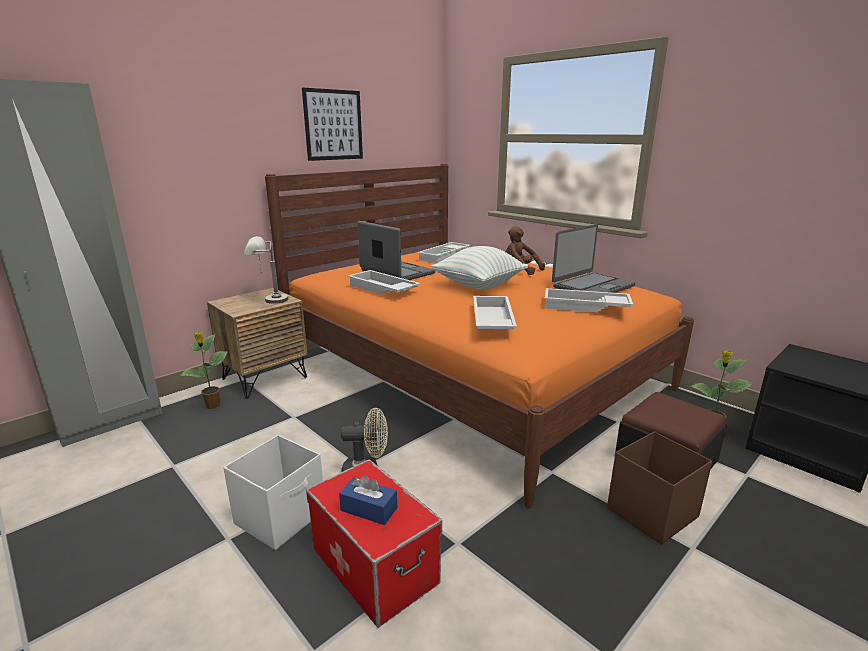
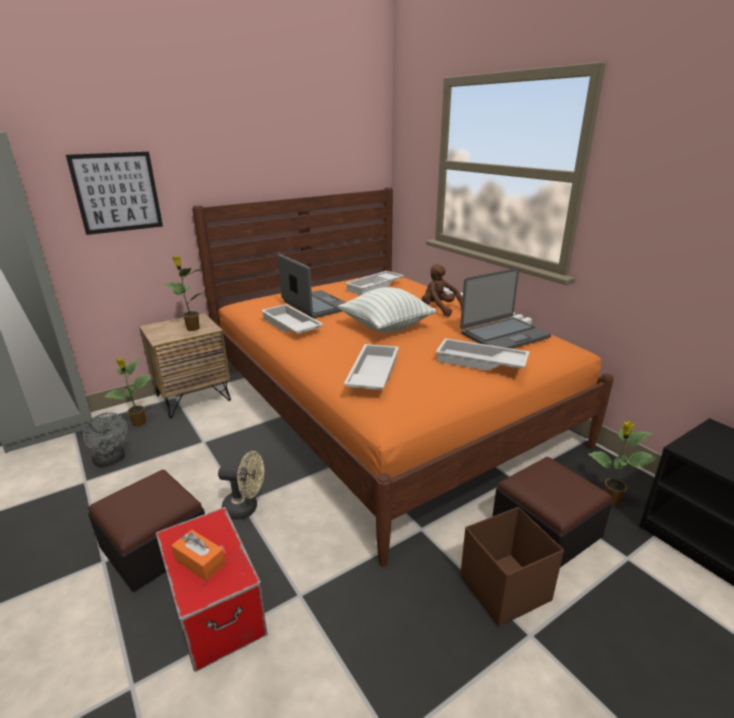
camera: 10 degrees right, 5 degrees up
white storage box [223,435,323,550] -> ottoman [88,470,205,592]
grey table lamp [244,236,288,304] -> potted plant [164,256,204,331]
picture [302,88,363,161] -> picture moved to [66,152,163,235]
blue tissue box [339,475,397,525] -> orange tissue box [171,530,226,581]
none -> grey fan [83,412,127,467]

